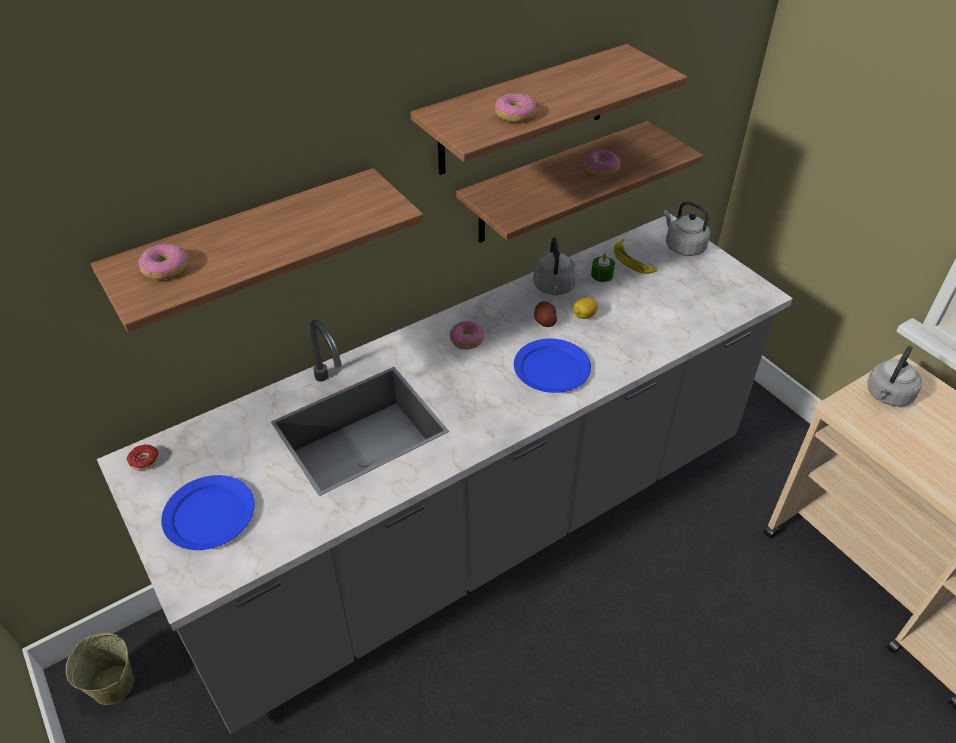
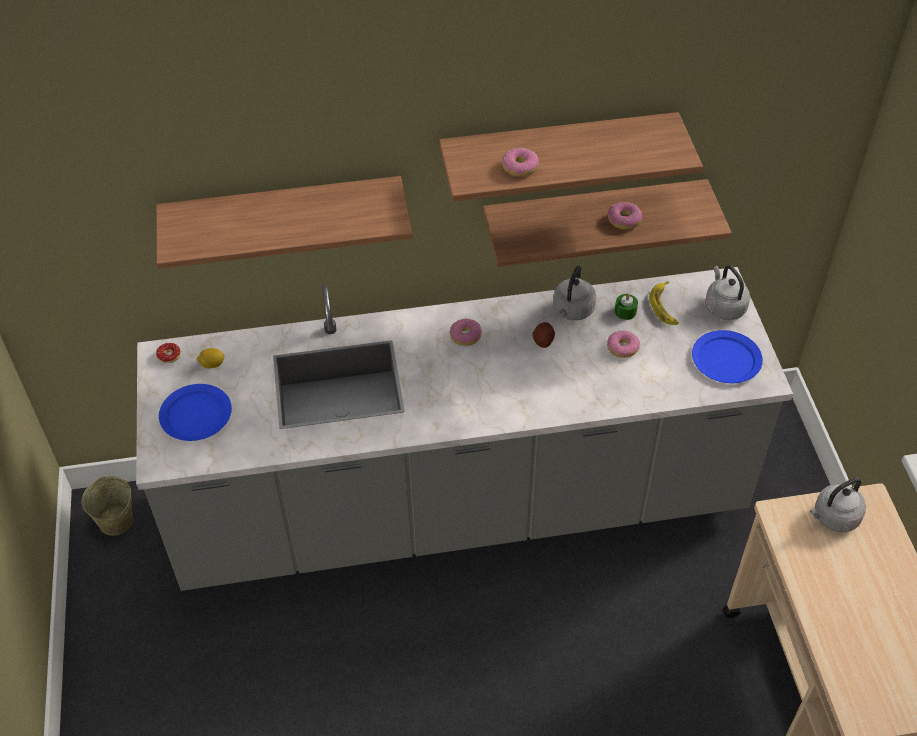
camera: 25 degrees right, 5 degrees up
donut [138,244,188,280] -> donut moved to [607,330,640,358]
blue plate [514,339,591,393] -> blue plate moved to [692,330,763,383]
lemon [573,297,598,319] -> lemon moved to [197,348,225,368]

